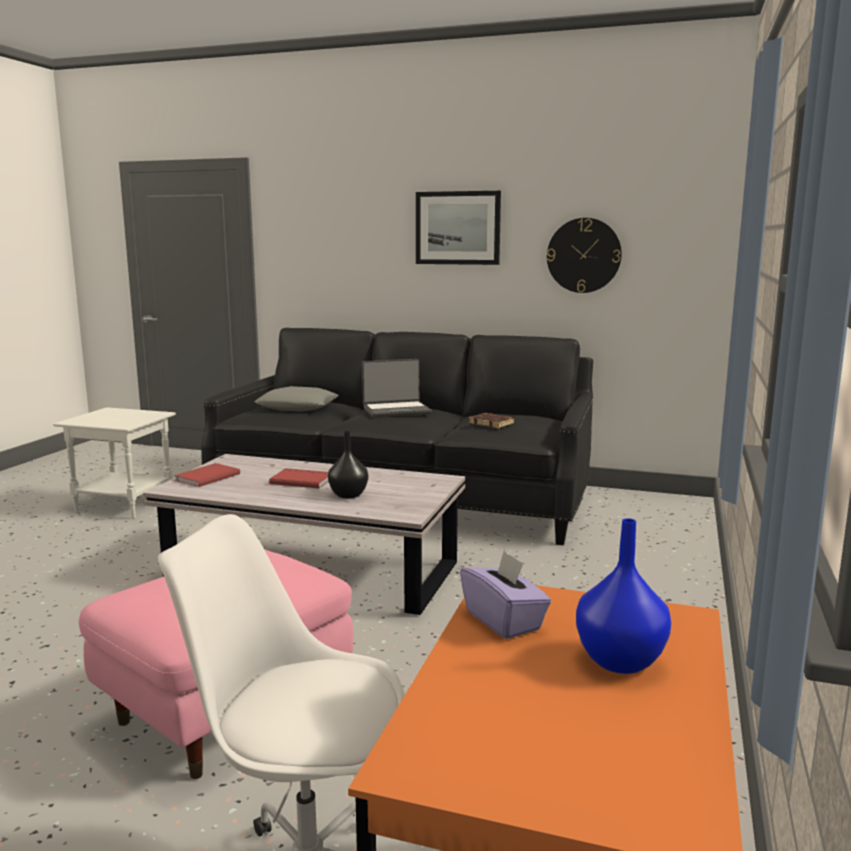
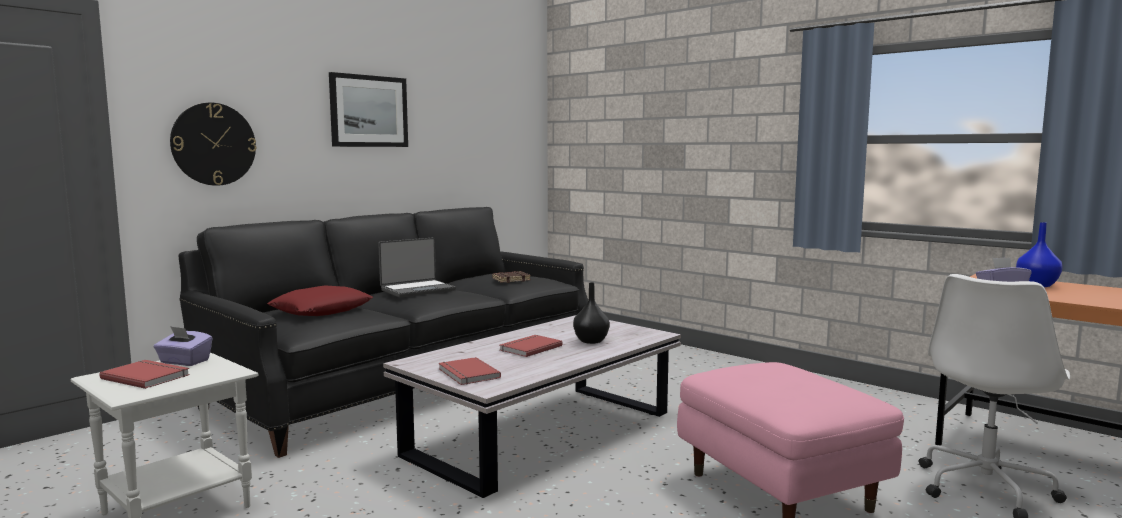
camera: 65 degrees left, 5 degrees down
grey pillow [254,386,339,412] -> red pillow [267,285,373,316]
laptop [362,359,432,418] -> laptop turned 45 degrees clockwise [378,237,456,297]
wall clock [547,218,622,293] -> wall clock moved to [170,103,256,186]
none -> red book [99,360,190,389]
none -> purple tissue box [154,326,213,366]

